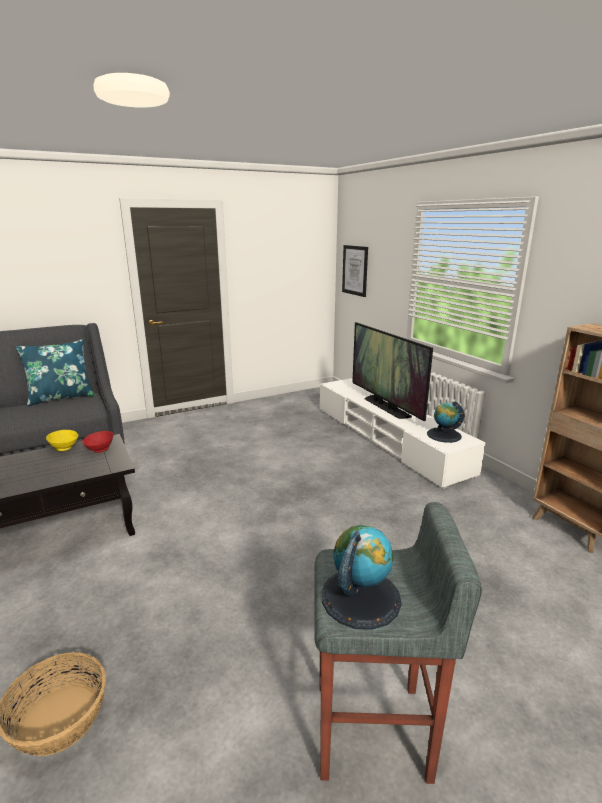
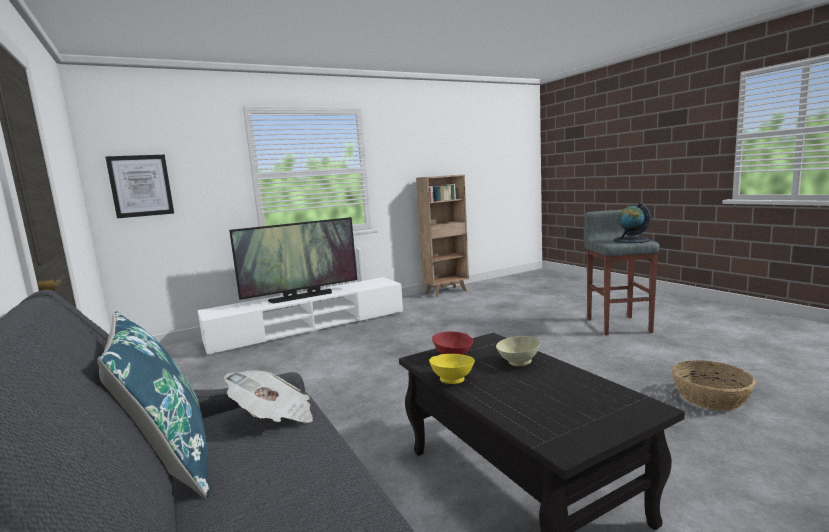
camera: 90 degrees left, 10 degrees down
globe [427,401,464,443] -> none
none -> newspaper [224,370,313,423]
none -> beige bowl [496,336,540,366]

